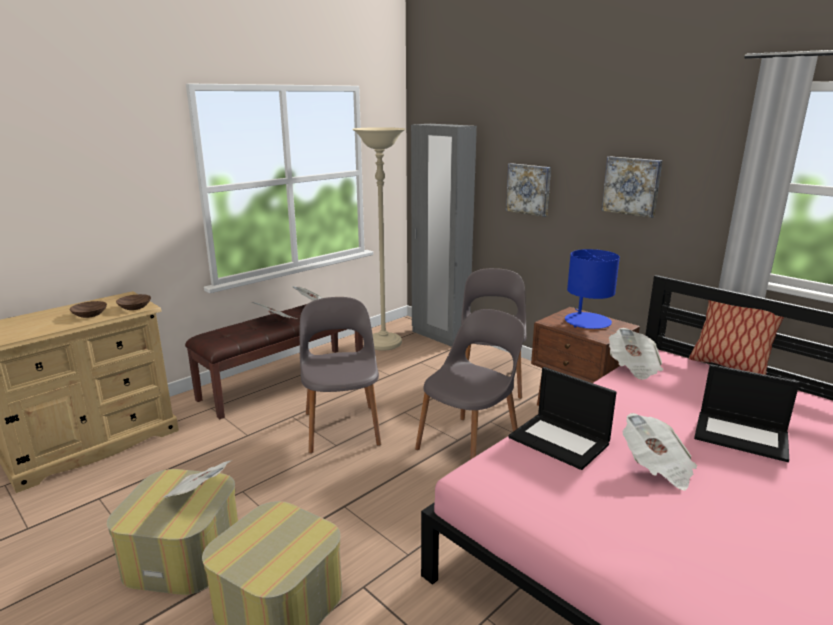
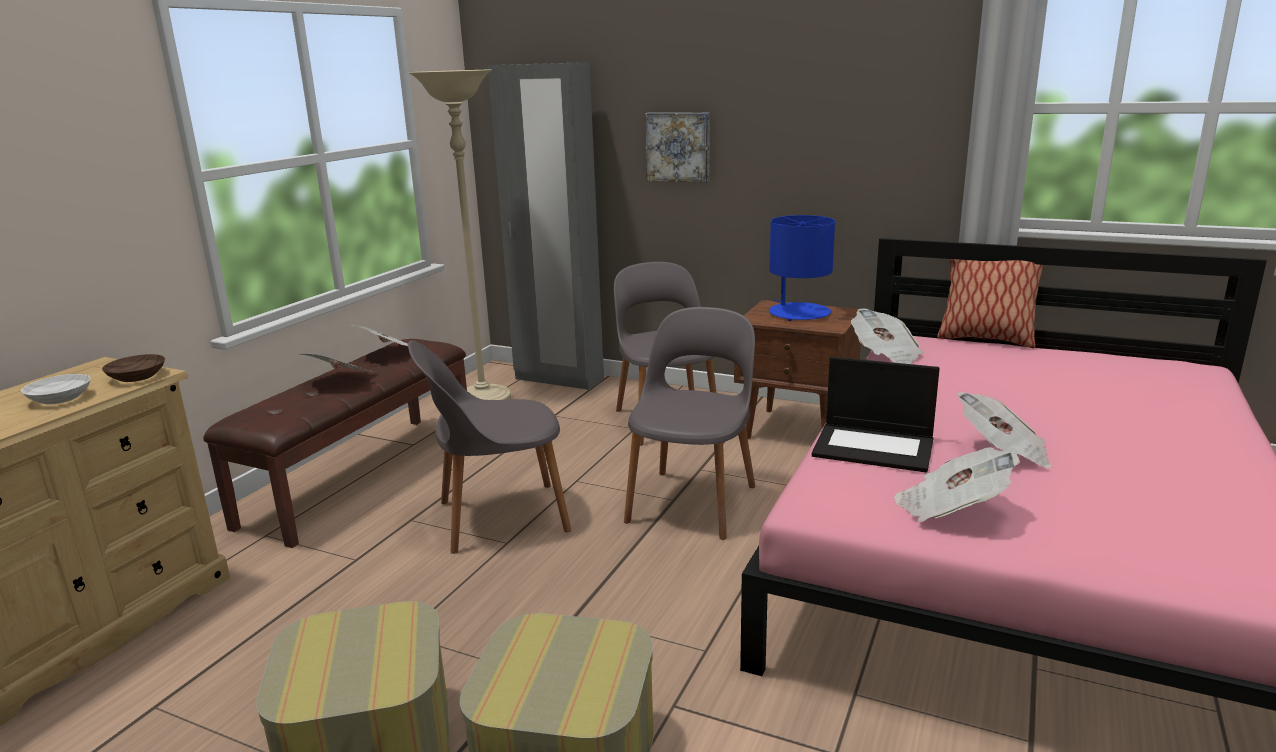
camera: 20 degrees left, 0 degrees up
brown bowl [70,301,107,318] -> white bowl [21,374,91,404]
newspaper [162,460,232,498] -> newspaper moved to [894,447,1020,522]
grey chair [300,297,381,453] -> grey chair turned 75 degrees counterclockwise [408,341,571,554]
picture [601,156,662,218] -> none
laptop [694,364,799,462] -> none

